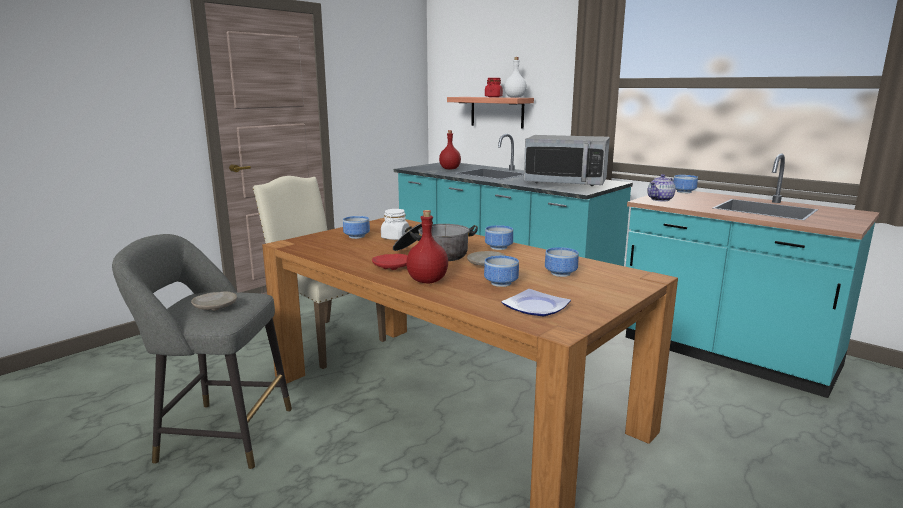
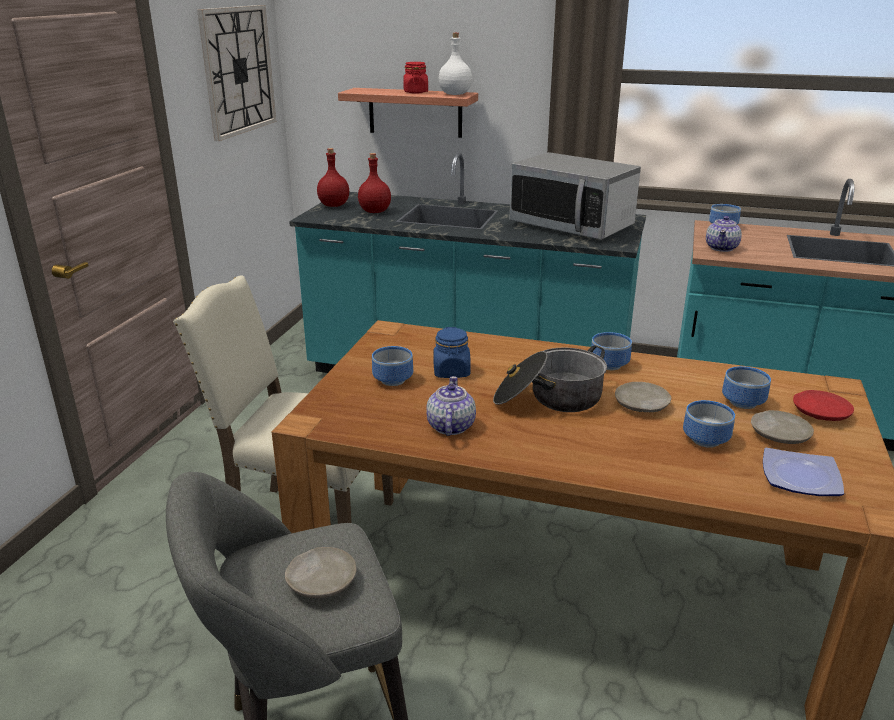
camera: 25 degrees left, 10 degrees up
red plate [372,254,408,270] -> red plate moved to [793,390,854,421]
white jar [381,209,410,240] -> blue jar [433,327,471,378]
red bottle [406,210,448,284] -> red bottle moved to [317,148,349,207]
microwave [524,135,610,186] -> microwave turned 45 degrees clockwise [509,152,641,240]
none -> wall clock [197,5,276,141]
none -> teapot [426,376,476,436]
none -> beige plate [751,410,814,444]

